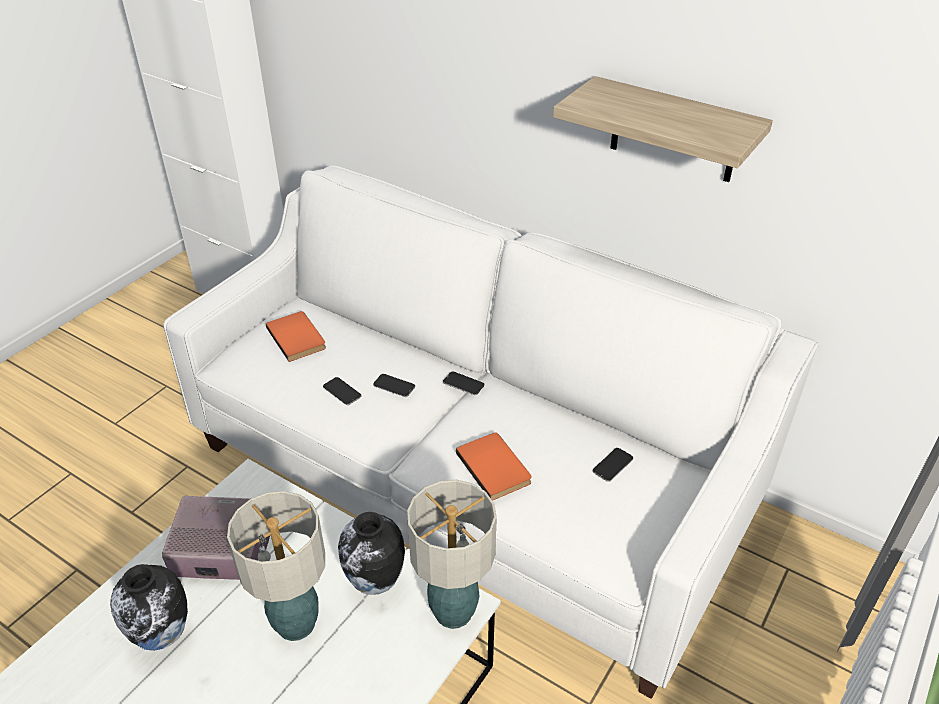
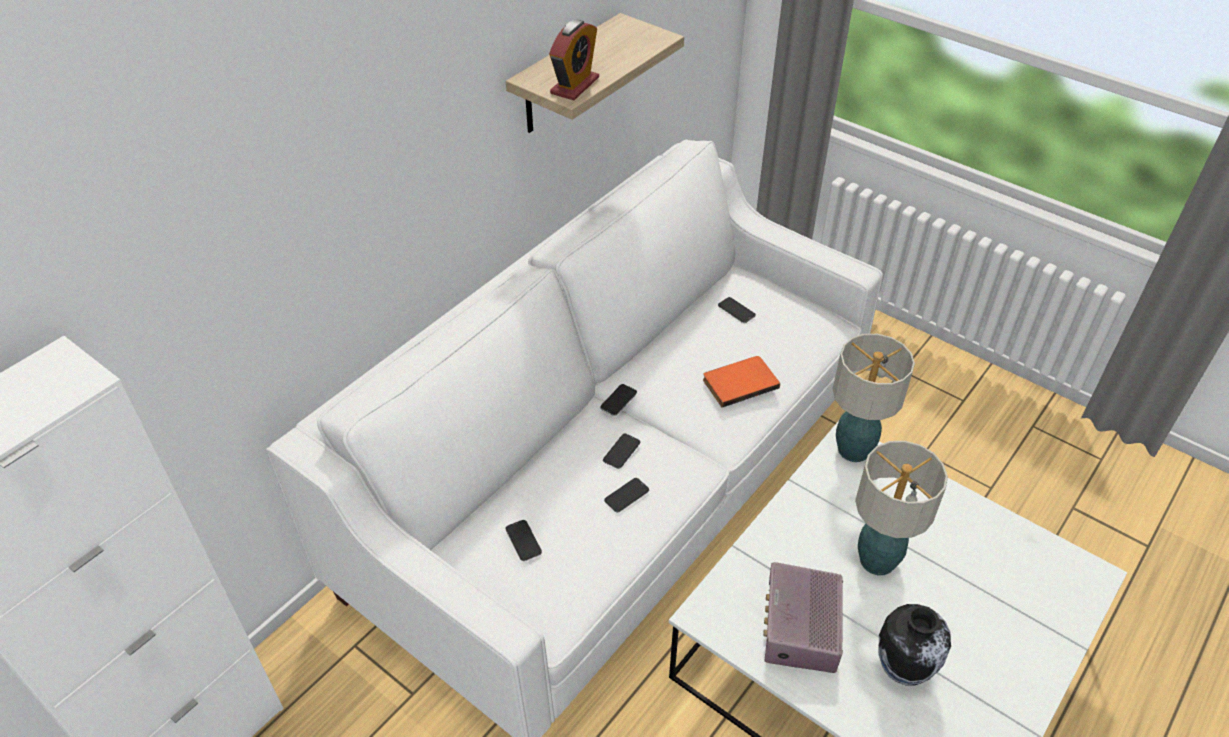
camera: 85 degrees left, 5 degrees up
orange book [266,311,326,362] -> phone [506,520,542,561]
vase [338,512,405,595] -> none
none -> alarm clock [549,19,599,100]

